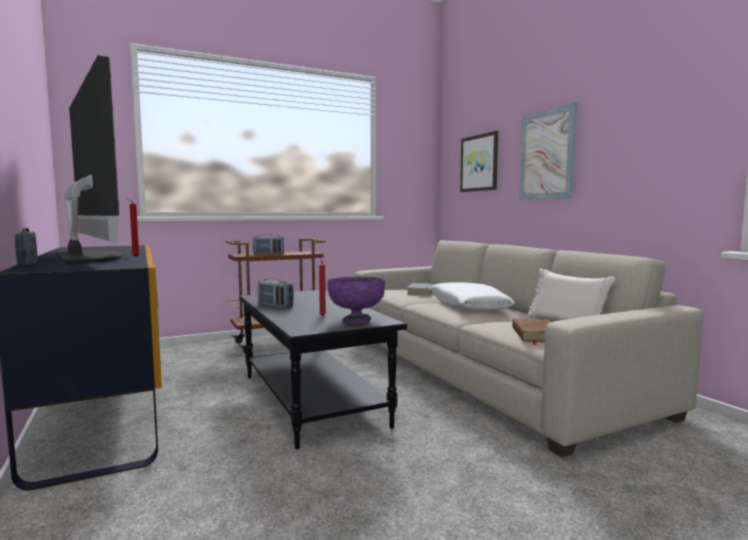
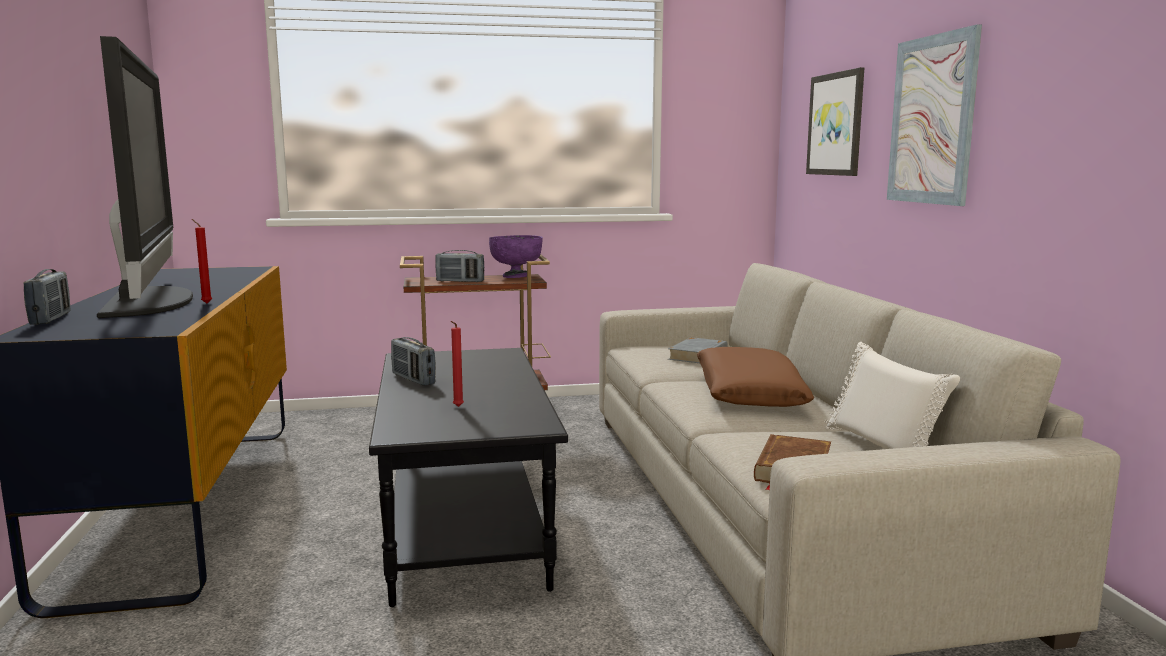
camera: 15 degrees right, 5 degrees up
purple bowl [327,276,386,324] -> purple bowl moved to [489,235,543,278]
white pillow [429,282,515,310] -> brown pillow [697,347,814,407]

